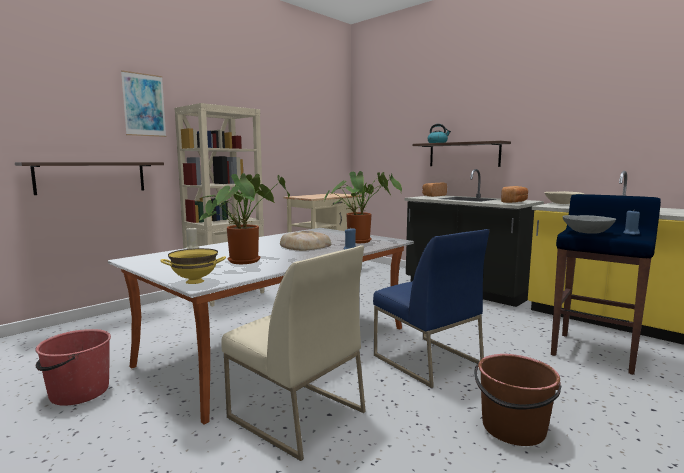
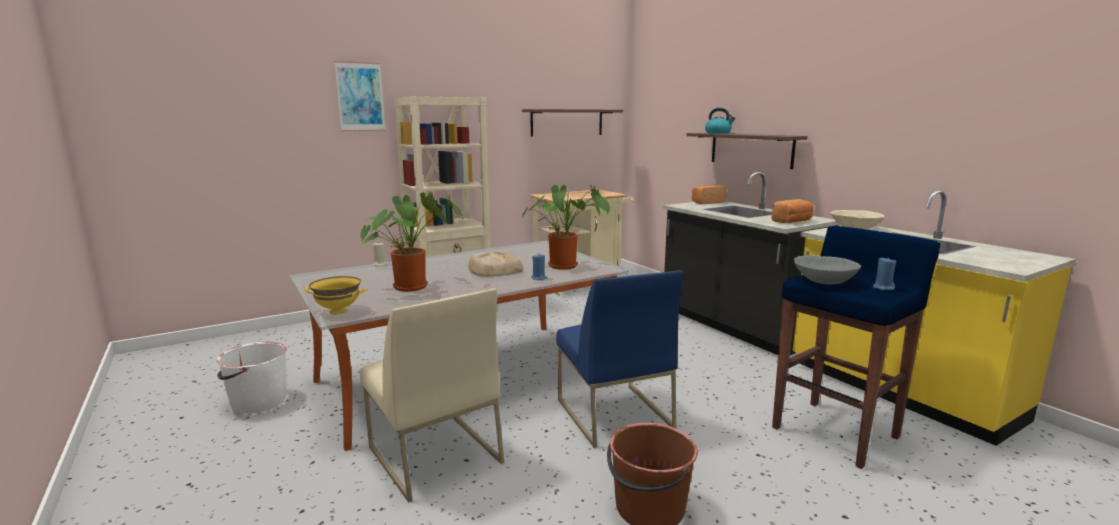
camera: 15 degrees right, 5 degrees up
shelf [15,162,164,195] -> shelf moved to [522,109,623,136]
red bucket [36,329,111,406] -> white bucket [216,342,287,413]

